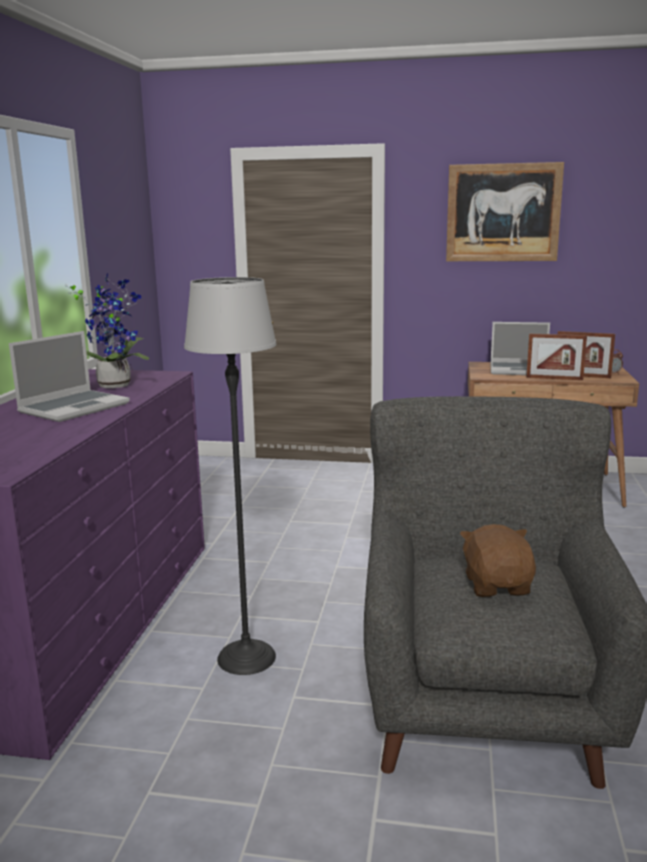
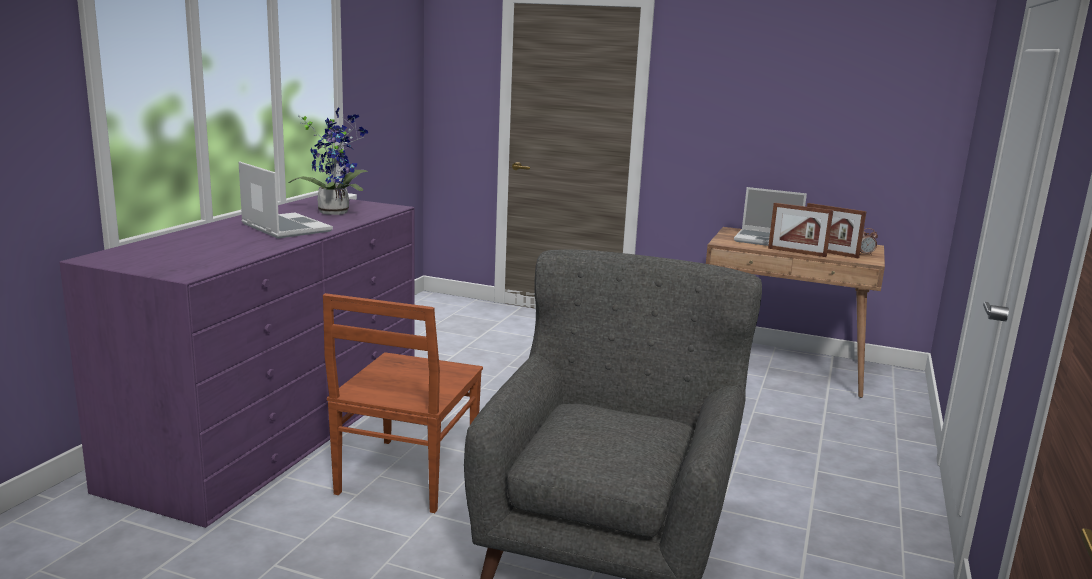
camera: 10 degrees right, 0 degrees up
laptop [9,331,130,422] -> laptop turned 90 degrees counterclockwise [239,162,333,238]
floor lamp [184,277,277,675] -> brown chair [323,293,483,513]
picture [446,162,564,261] -> none
brown plush toy [460,524,536,597] -> none

